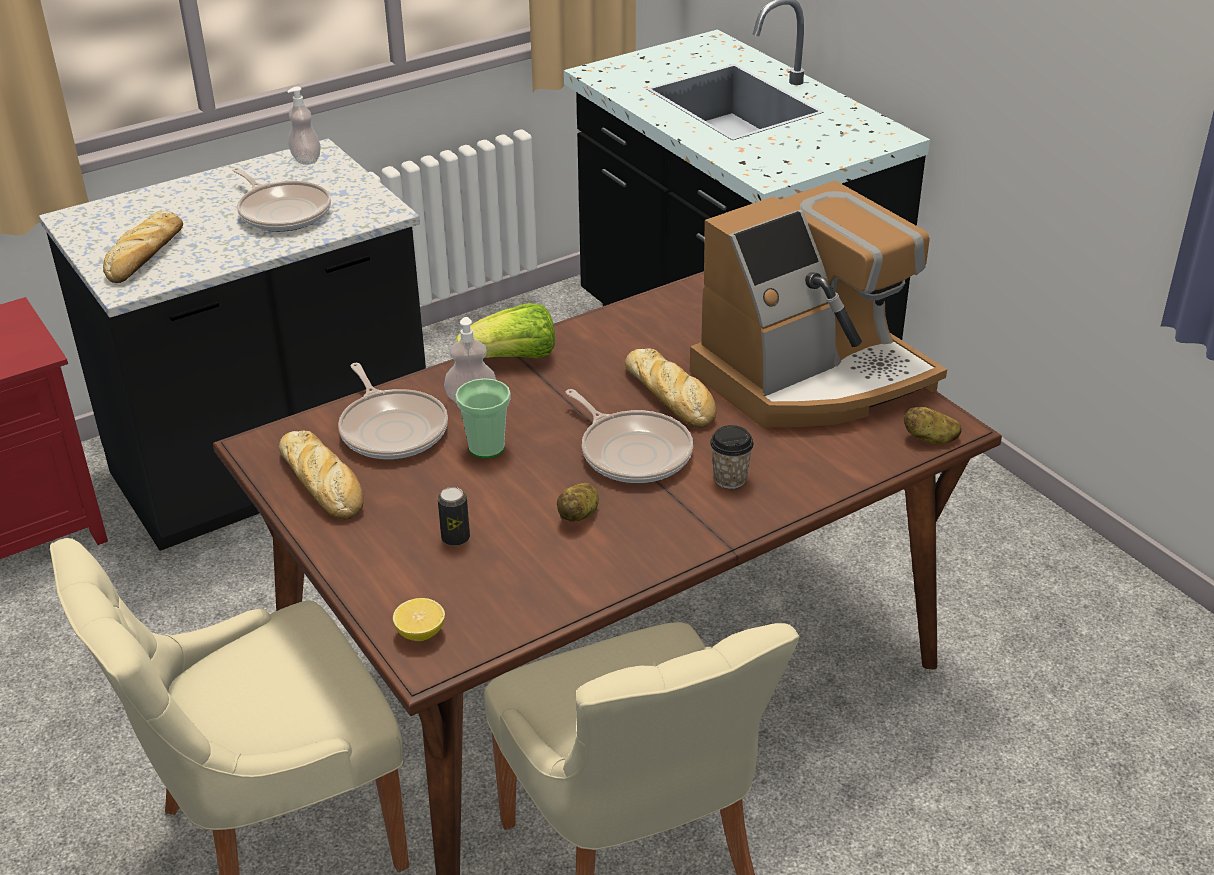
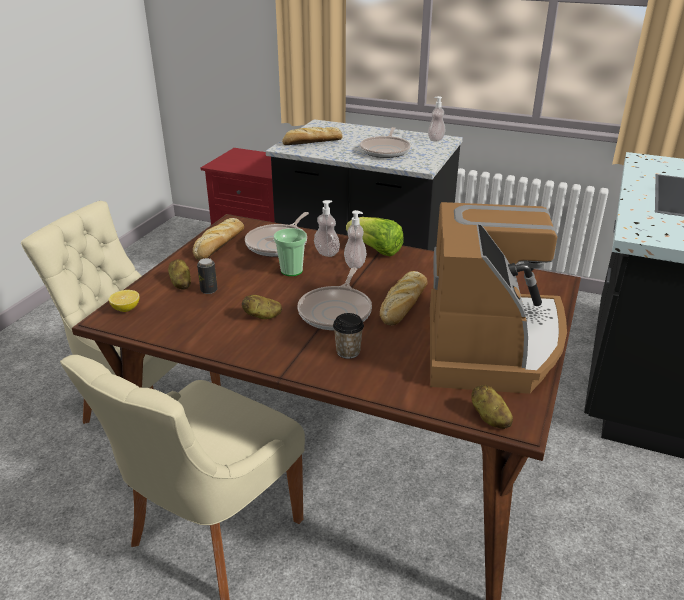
camera: 55 degrees right, 5 degrees down
coffee machine [689,181,947,427] -> coffee machine turned 105 degrees counterclockwise [430,202,567,394]
none -> potato [168,259,191,290]
none -> soap dispenser [344,210,367,269]

